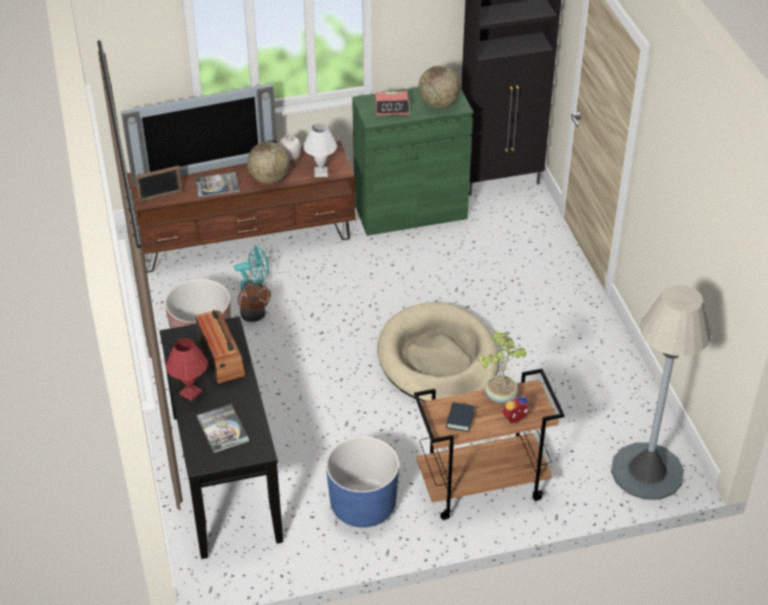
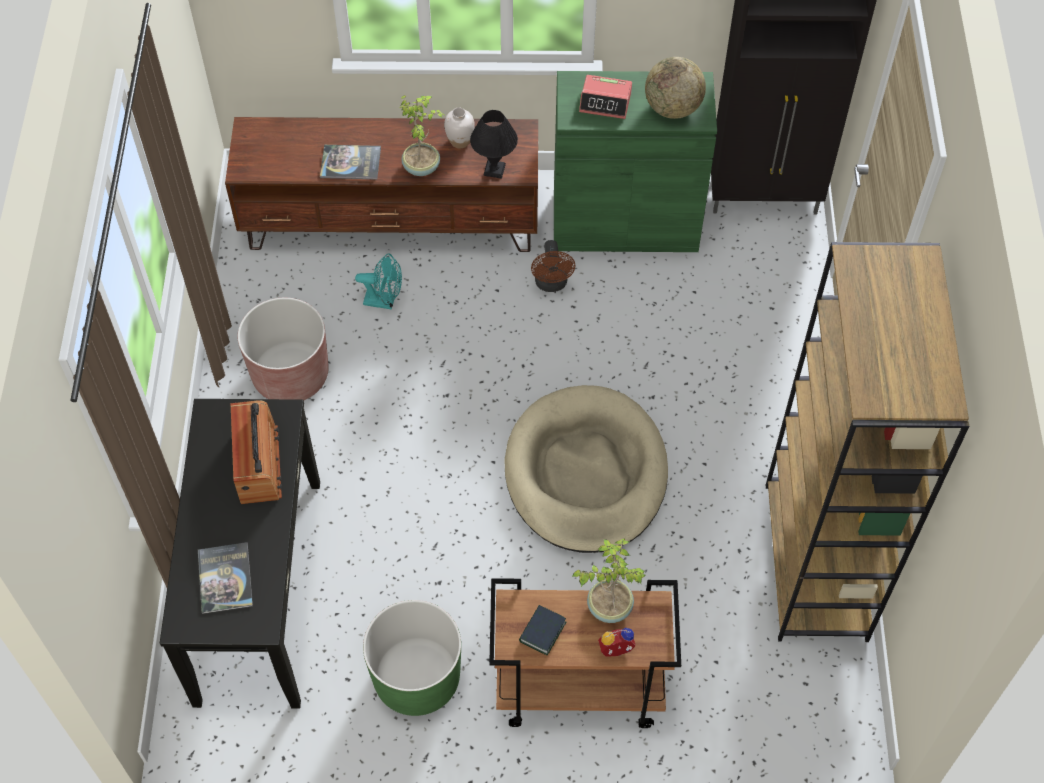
camera: 15 degrees right, 15 degrees up
television [121,83,277,186] -> none
picture frame [135,165,183,203] -> none
red table lamp [166,338,208,401] -> none
brown fan [238,280,271,322] -> brown fan moved to [531,240,575,292]
globe [247,142,289,184] -> potted plant [399,95,444,176]
white table lamp [303,123,337,177] -> black table lamp [470,110,518,179]
blue planter [326,436,399,527] -> green planter [363,600,461,716]
grey floor lamp [611,285,711,500] -> none
none -> brown bookcase [766,242,969,642]

